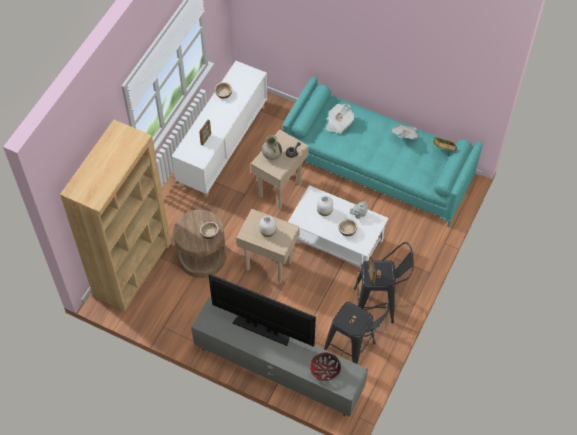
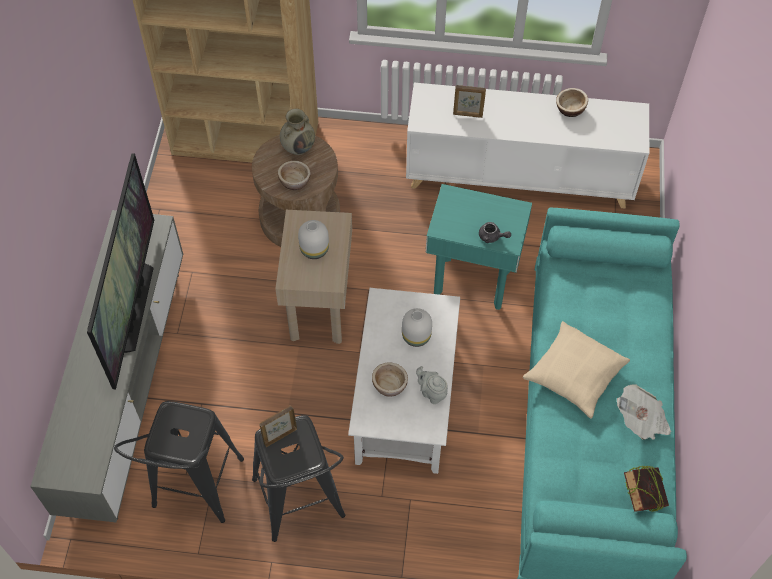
camera: 70 degrees right, 0 degrees up
beige side table [251,130,309,209] -> turquoise side table [426,184,532,310]
beige vase [262,135,282,160] -> beige vase moved to [280,108,315,155]
bowl [310,353,341,381] -> none
newspaper [326,104,354,134] -> none
none -> beige pillow [523,321,630,419]

